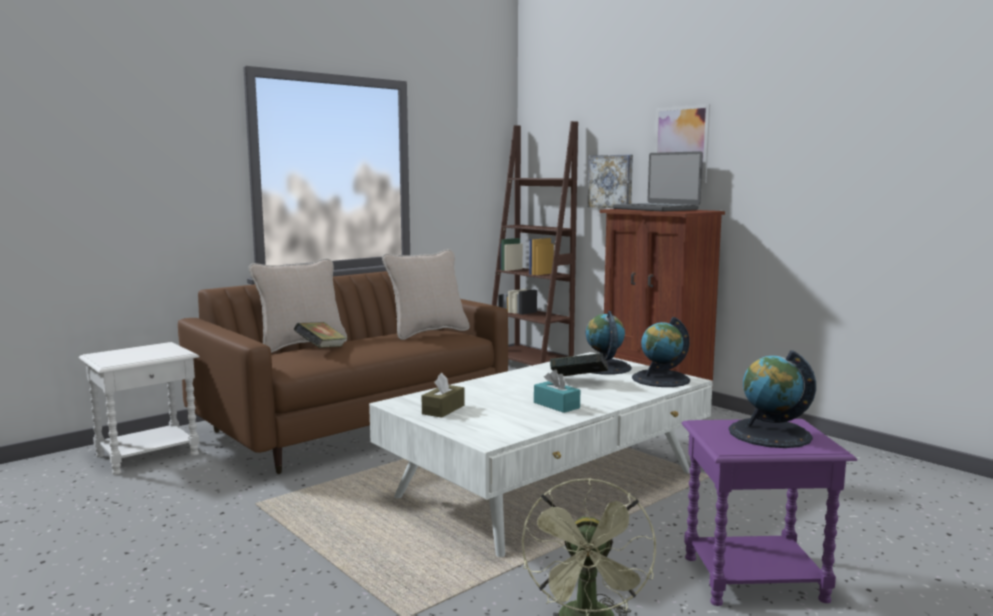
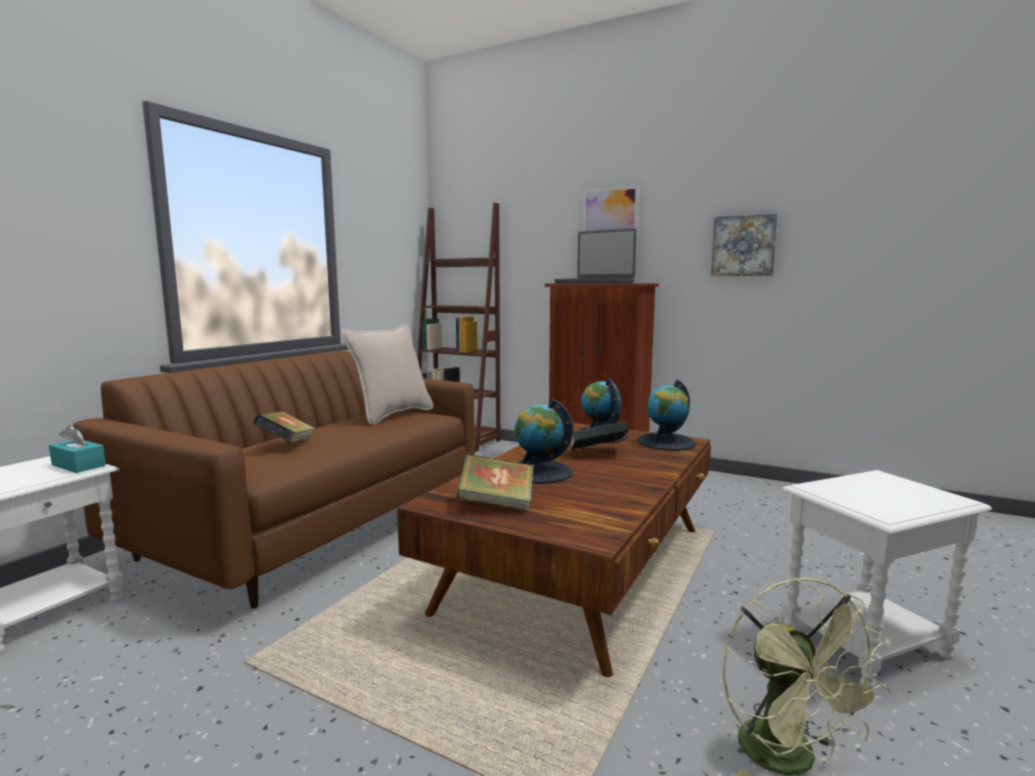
camera: 20 degrees left, 0 degrees up
beige pillow [249,258,347,353] -> none
white coffee table [369,352,713,557] -> brown coffee table [397,423,711,677]
brown tissue box [422,373,465,418] -> book [457,454,534,511]
turquoise tissue box [534,370,580,413] -> turquoise tissue box moved to [49,425,106,473]
picture [588,155,633,208] -> picture moved to [711,214,778,276]
purple side table [681,419,857,606] -> white side table [781,470,992,689]
globe [729,350,816,448] -> globe moved to [514,399,573,484]

